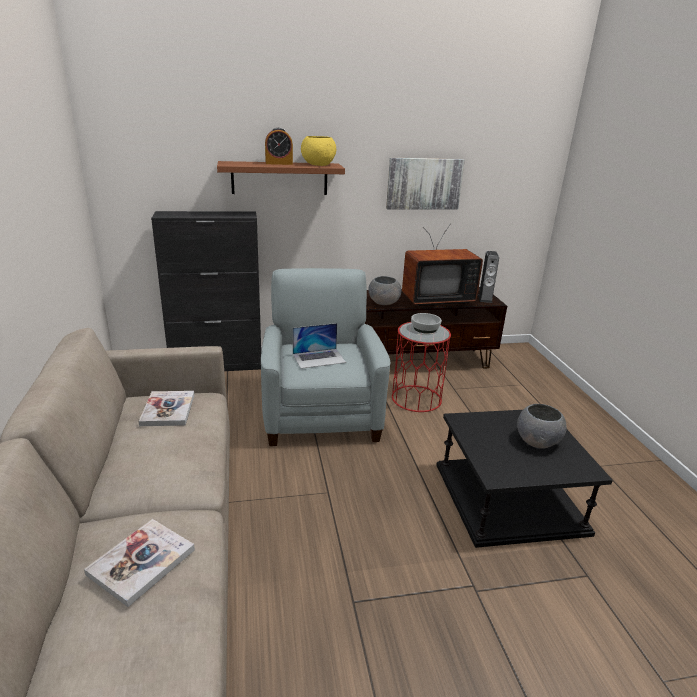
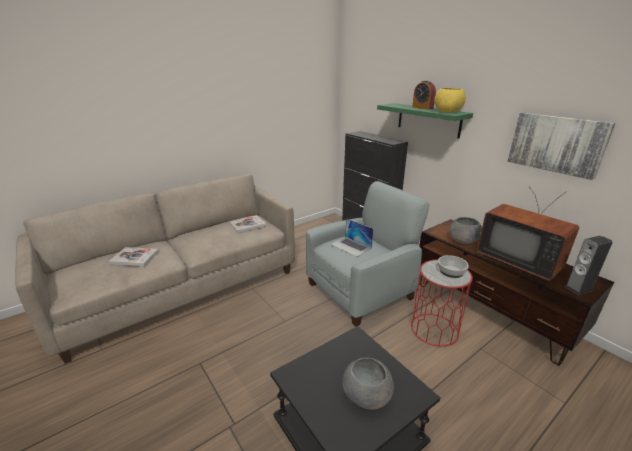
camera: 65 degrees right, 0 degrees up
brown shelf [217,161,345,195] -> green shelf [377,103,473,138]

